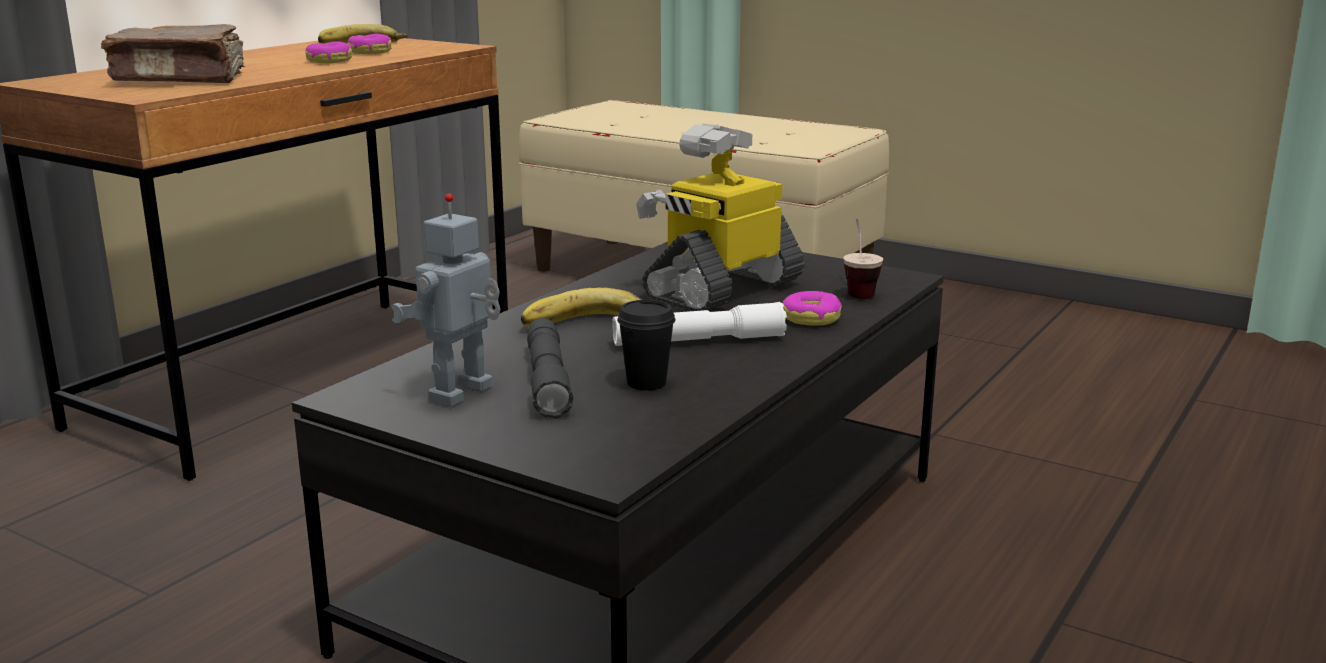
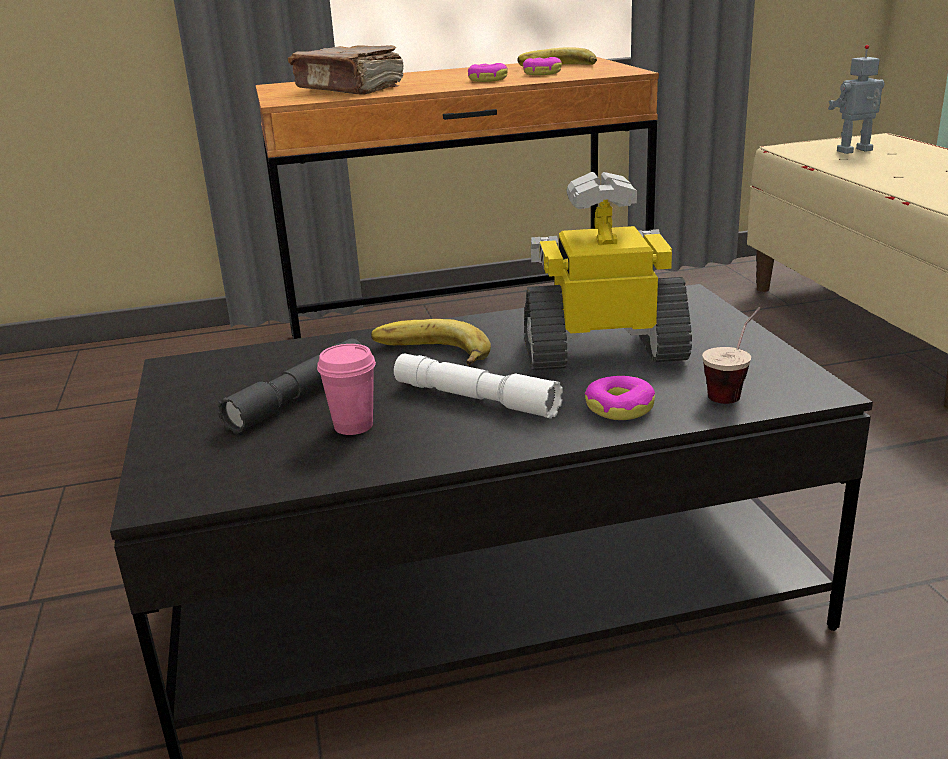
camera: 45 degrees right, 5 degrees up
toy robot [391,194,500,407] -> toy robot moved to [828,45,884,154]
black cup [617,300,675,391] -> pink cup [317,344,376,435]

